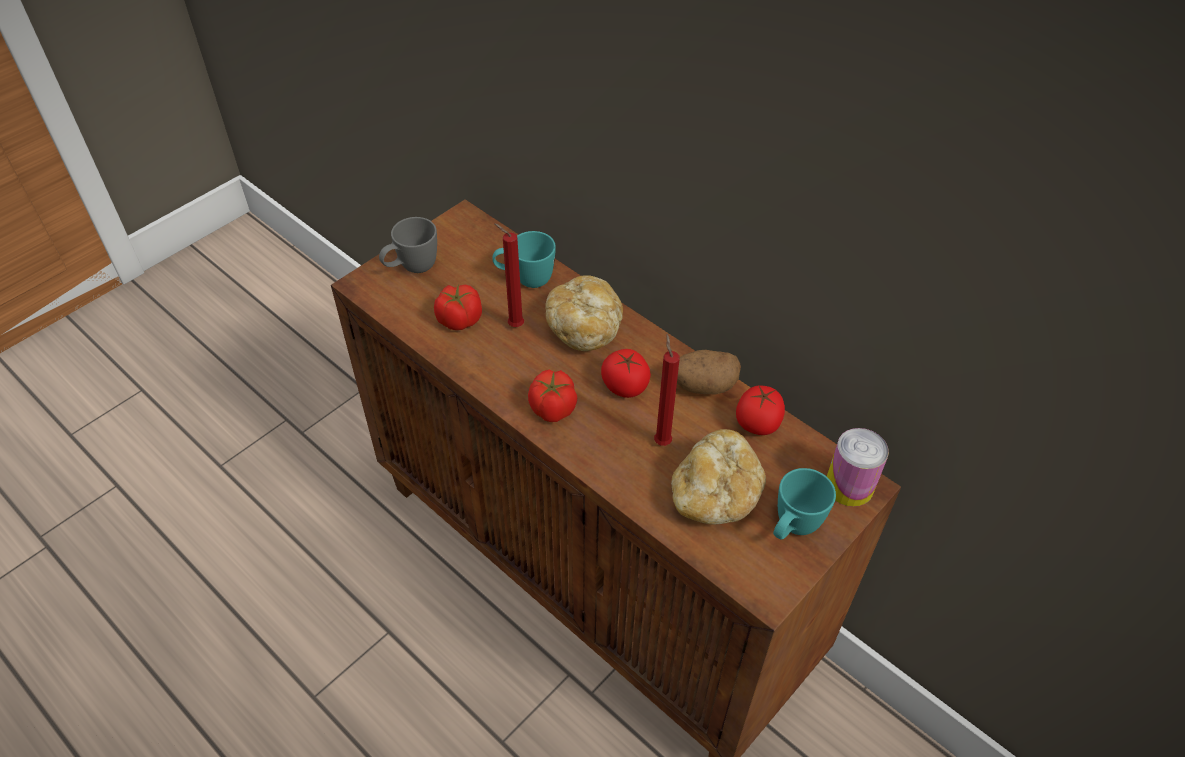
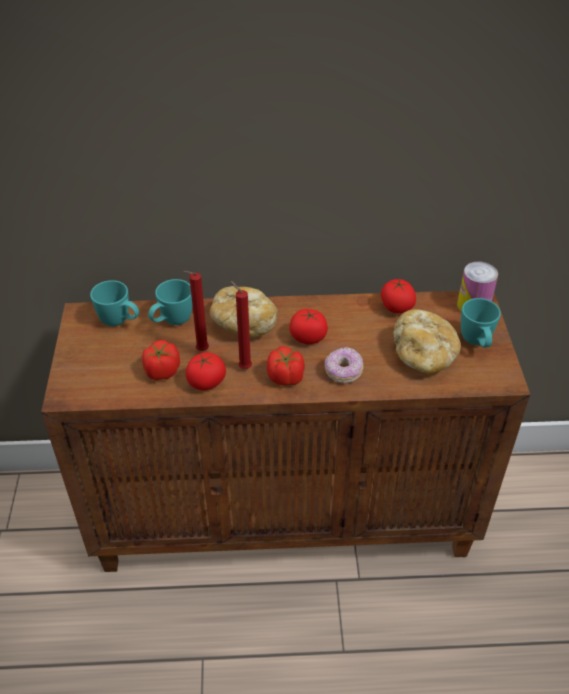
camera: 45 degrees left, 5 degrees down
grey mug [379,217,437,273] -> none
red candle [654,334,680,446] -> red candle moved to [230,281,252,369]
potato [677,350,741,395] -> none
none -> turquoise mug [90,280,139,326]
none -> tomato [185,352,226,390]
none -> donut [324,347,364,383]

